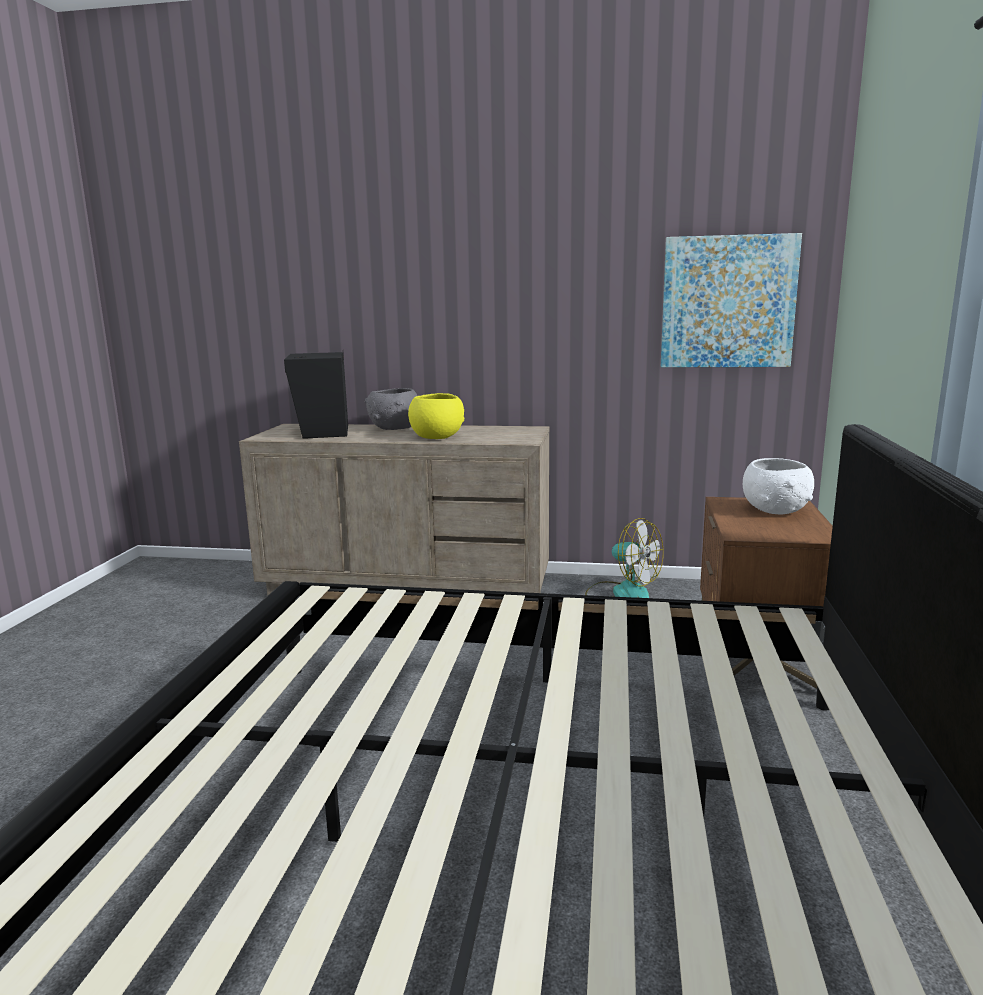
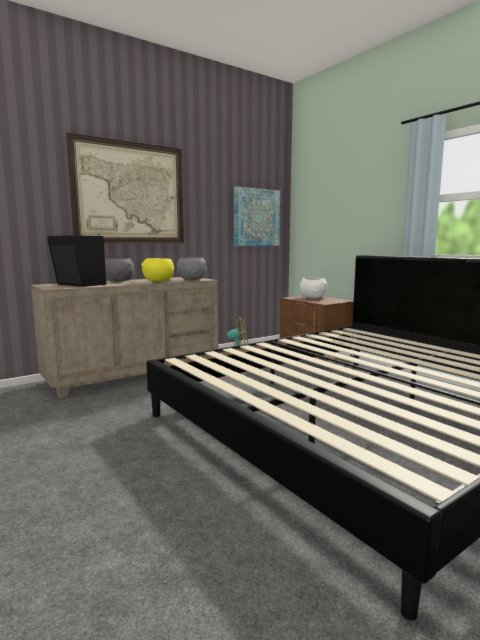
camera: 45 degrees left, 5 degrees down
none -> picture [66,133,184,243]
none -> grey bowl [177,257,207,280]

